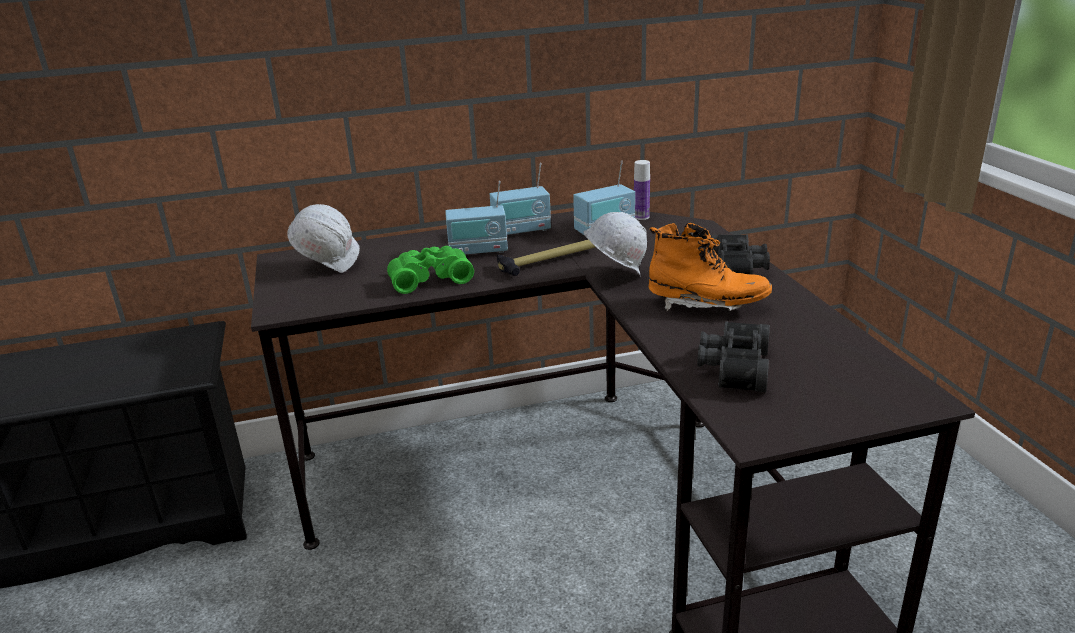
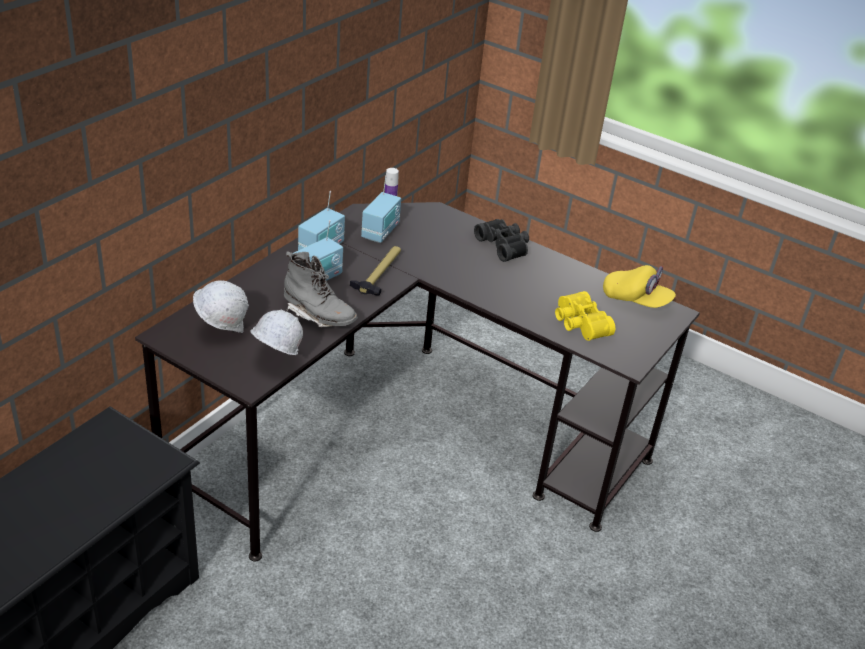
camera: 45 degrees left, 10 degrees up
green binoculars [387,246,474,294] -> grey boot [284,252,358,327]
white hard hat [584,212,647,277] -> white hard hat moved to [250,309,303,355]
orange boot [649,223,772,311] -> none
black binoculars [697,321,770,392] -> yellow binoculars [555,291,615,341]
none -> yellow cap [603,265,676,308]

